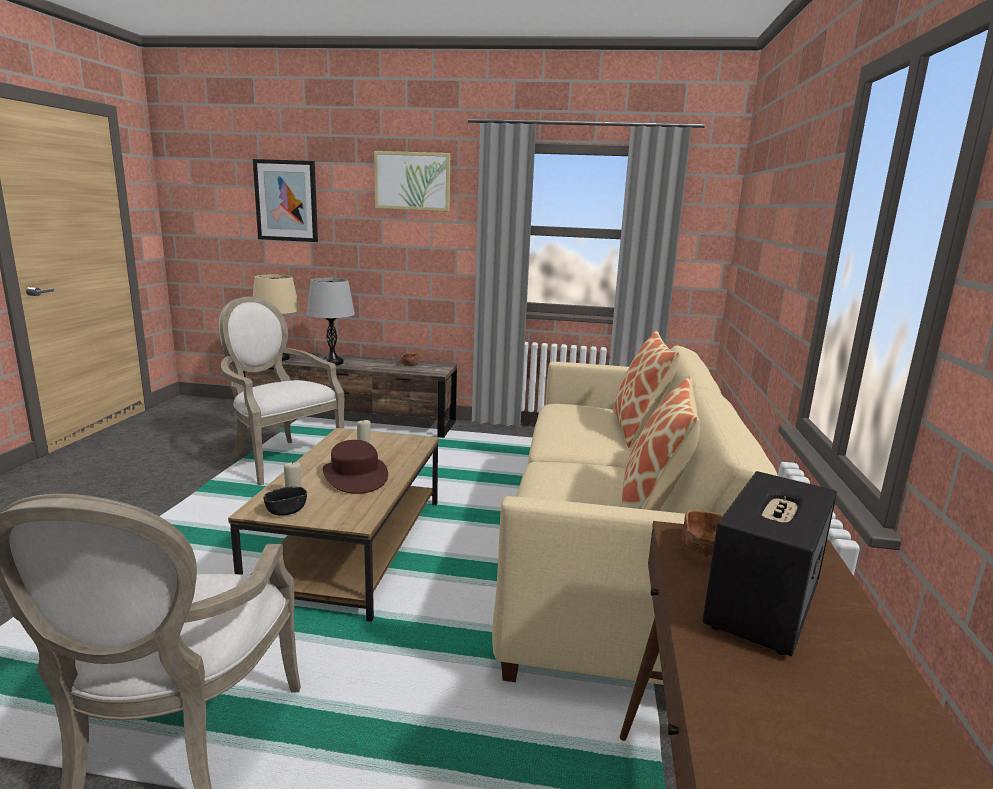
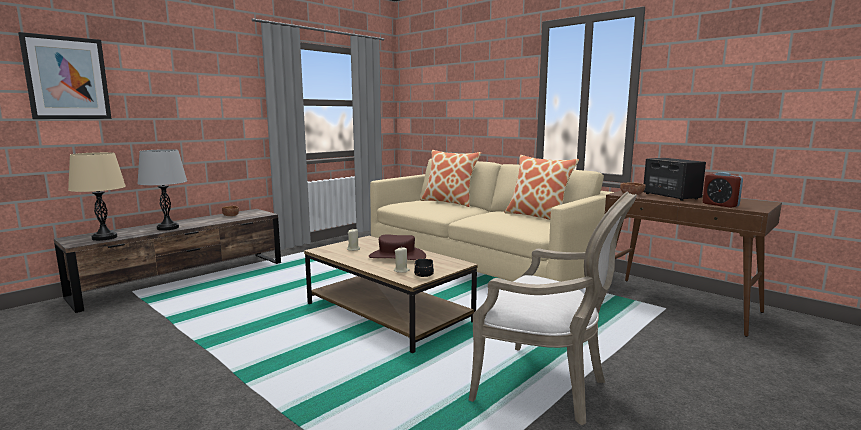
camera: 55 degrees left, 5 degrees down
armchair [218,296,344,486] -> none
picture [374,151,450,211] -> none
none -> alarm clock [703,172,743,208]

